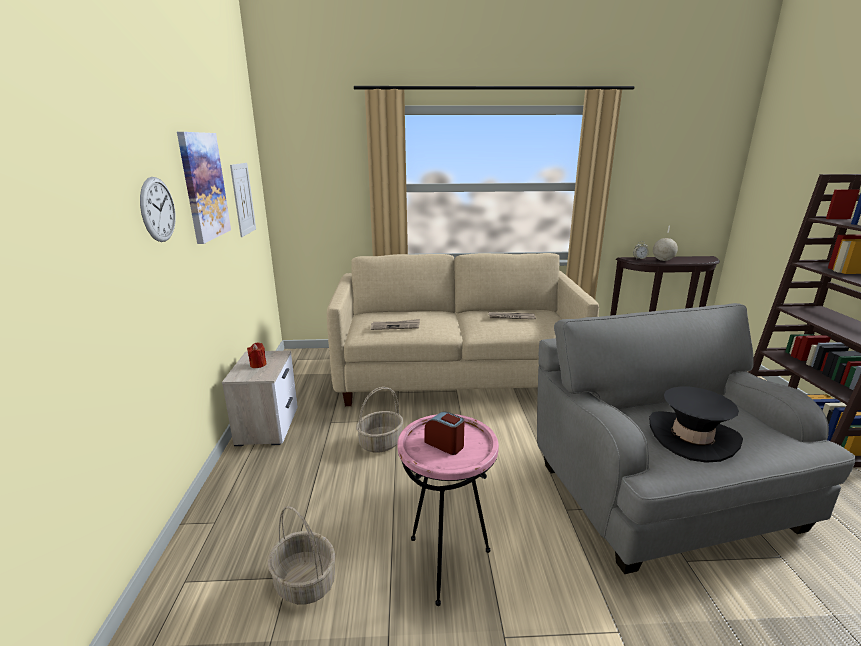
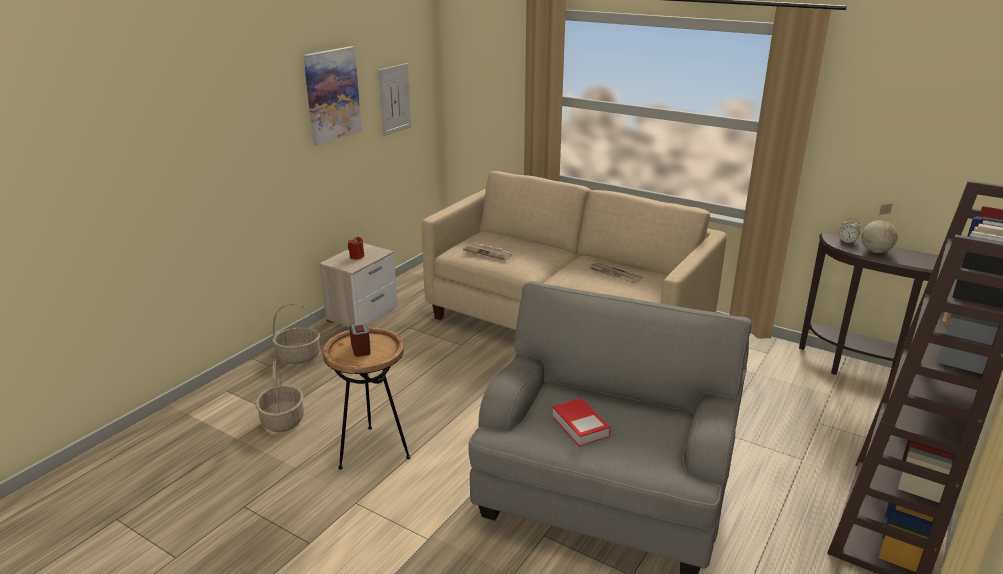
camera: 35 degrees right, 5 degrees up
wall clock [140,177,176,242] -> none
basket [356,387,403,453] -> basket moved to [272,303,320,364]
pink side table [397,414,499,606] -> brown side table [322,327,410,469]
black hat [649,386,743,463] -> book [552,398,611,447]

